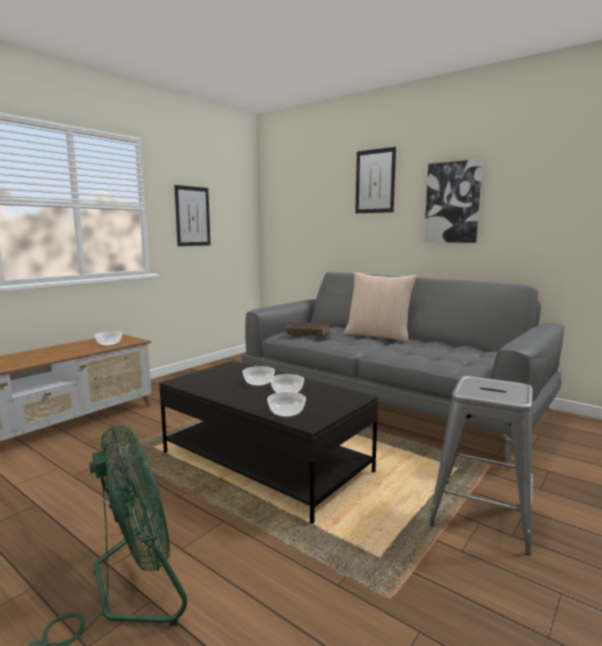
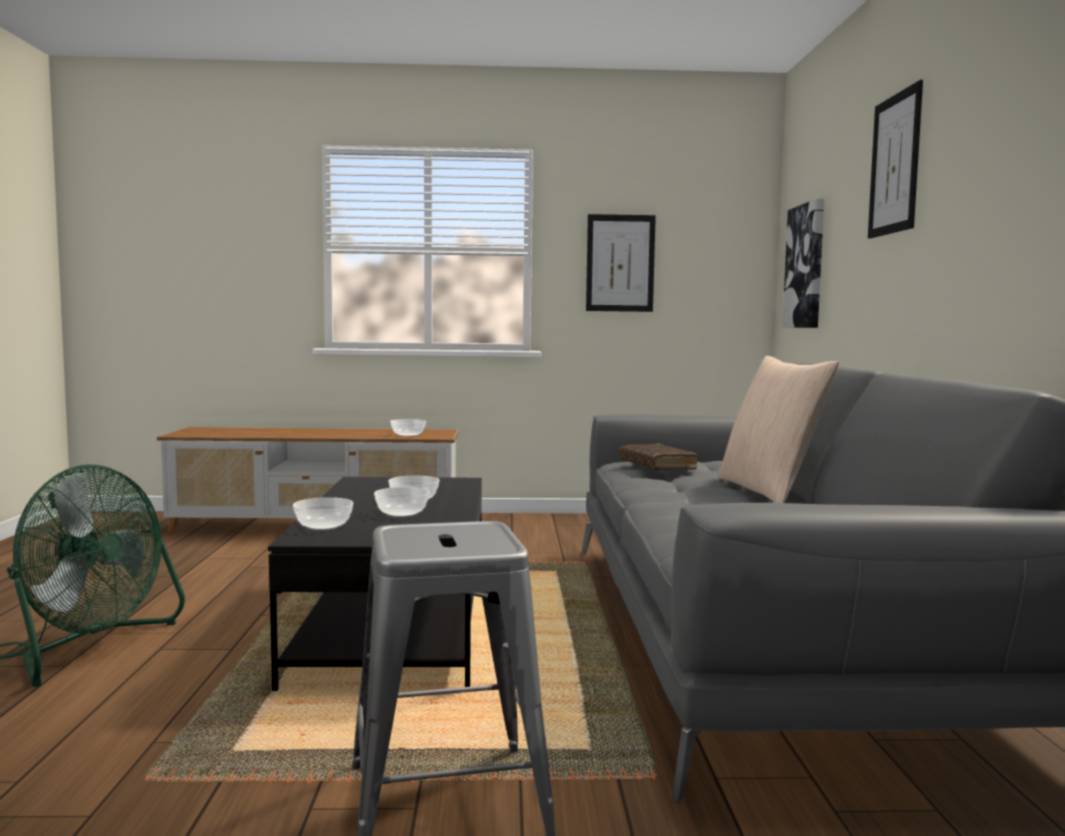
camera: 50 degrees right, 5 degrees down
picture [424,159,482,243] -> picture moved to [782,198,824,328]

